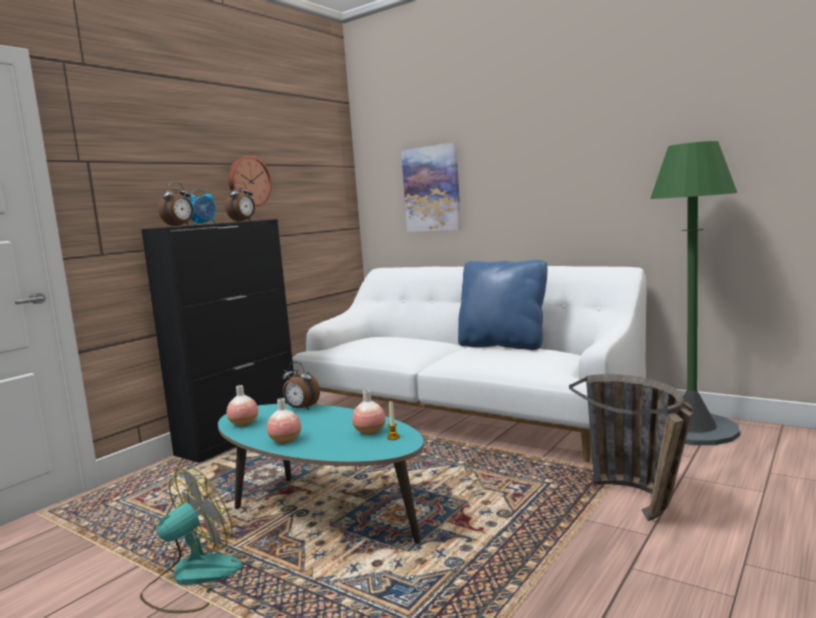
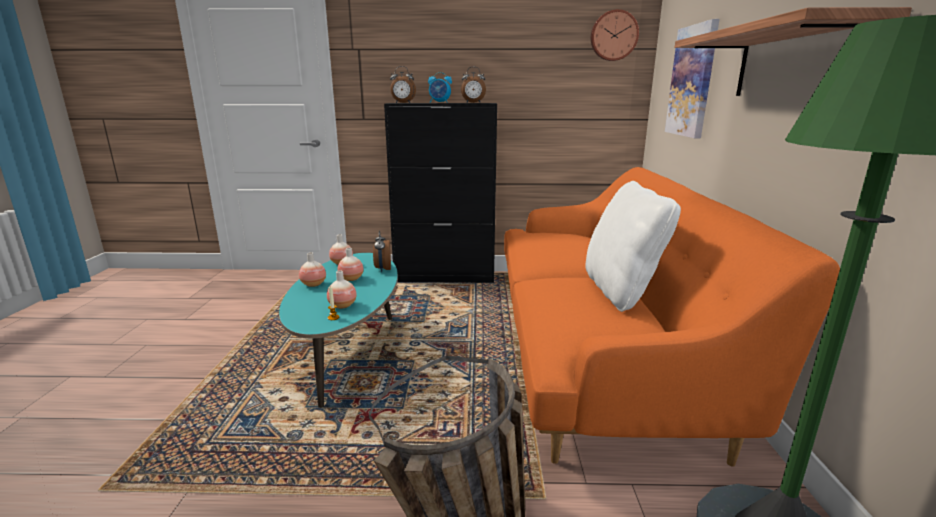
camera: 55 degrees right, 10 degrees up
fan [140,468,243,613] -> none
wall clock [228,156,272,207] -> wall clock moved to [591,9,639,61]
white sofa [292,266,647,462] -> orange sofa [504,167,840,467]
blue pillow [458,260,547,350] -> white pillow [586,181,681,312]
none -> vase [337,248,363,281]
none -> shelf [674,7,912,96]

